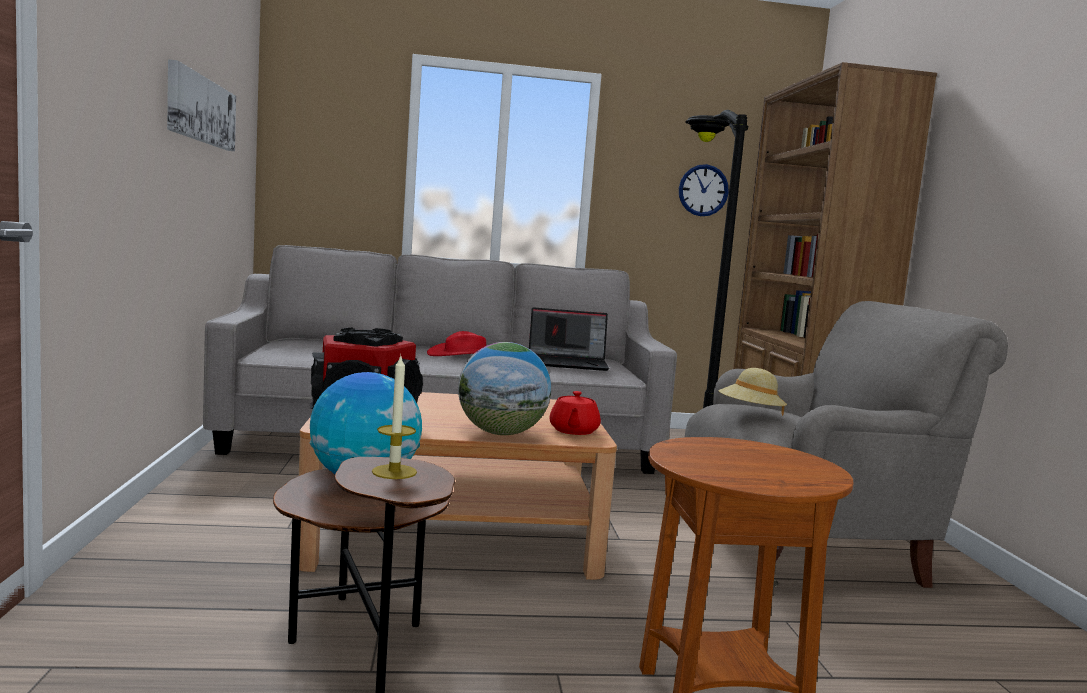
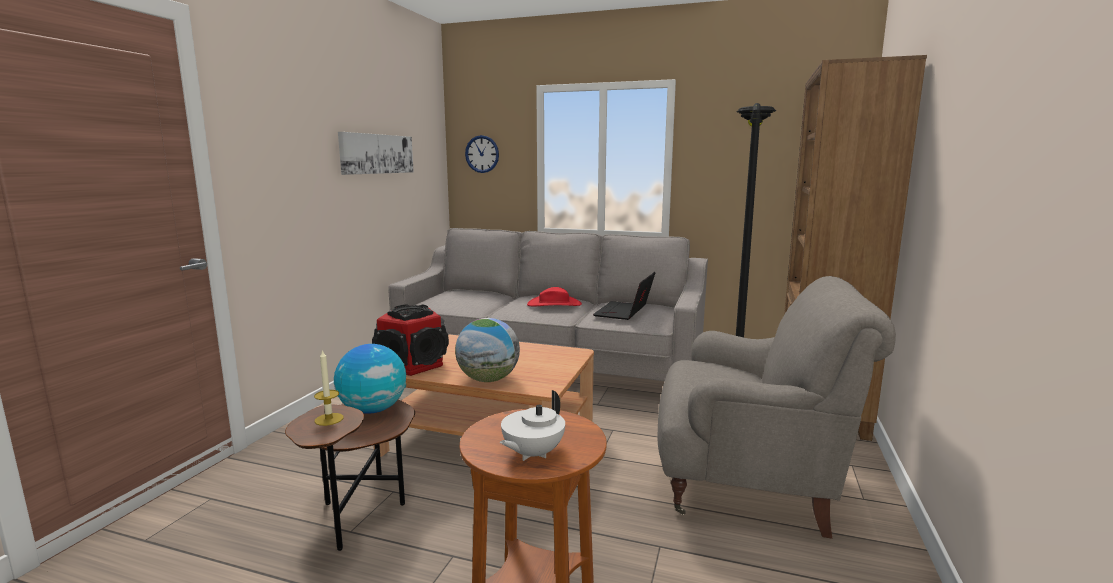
camera: 25 degrees right, 5 degrees up
laptop [529,307,609,371] -> laptop turned 90 degrees clockwise [593,272,655,320]
red teapot [549,391,601,435] -> none
wall clock [679,164,729,216] -> wall clock moved to [465,135,499,173]
beige hat [719,368,787,416] -> none
none -> white teapot [500,390,565,461]

